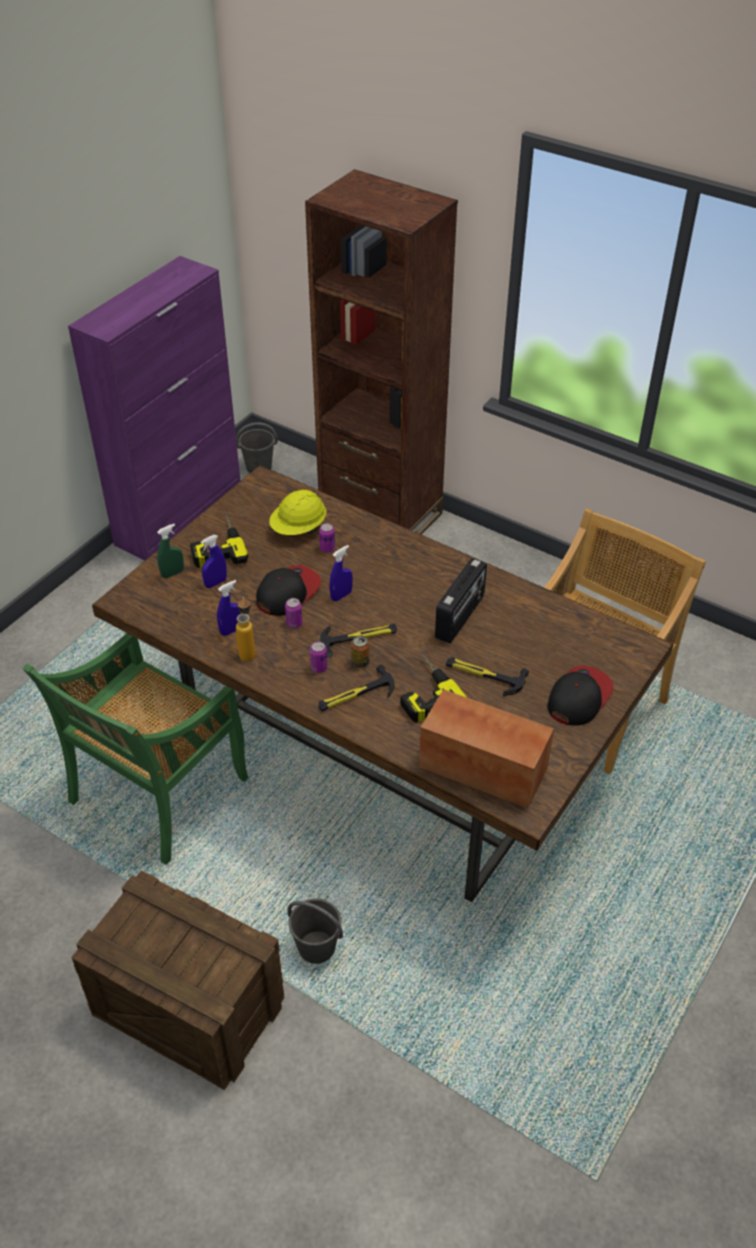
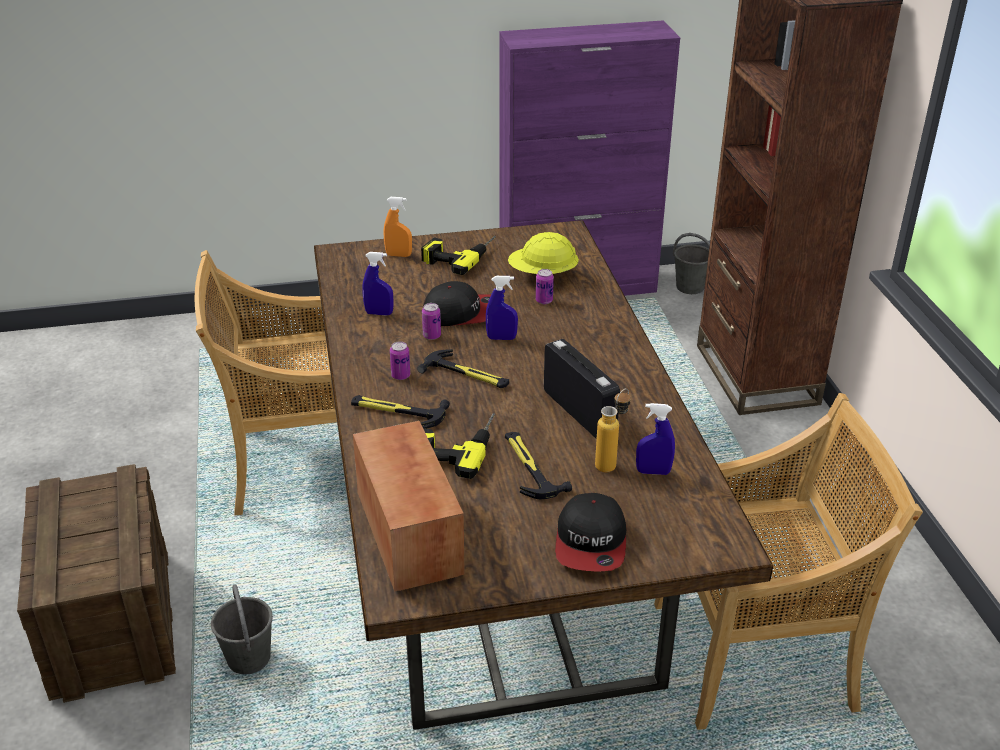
camera: 45 degrees right, 10 degrees down
green chair [23,633,248,865] -> beige chair [195,250,337,515]
green spray bottle [157,524,184,578] -> orange spray bottle [384,197,412,257]
blue spray bottle [201,535,227,588] -> blue spray bottle moved to [636,403,675,475]
bottle [236,596,255,662] -> bottle moved to [595,389,631,473]
can [351,635,370,668] -> none
radio [435,558,487,643] -> radio turned 105 degrees counterclockwise [544,339,620,439]
cap [547,665,614,726] -> cap turned 105 degrees clockwise [555,493,626,572]

